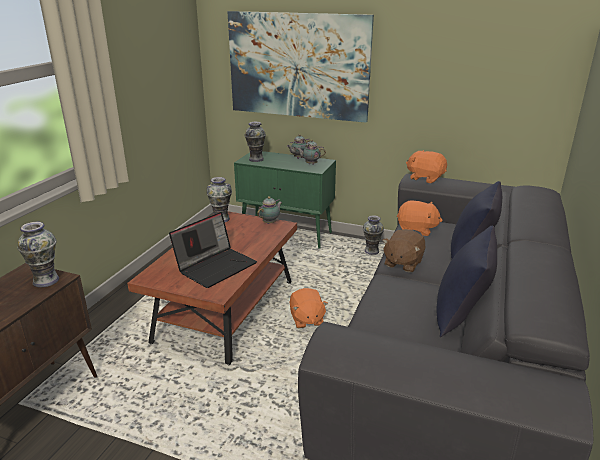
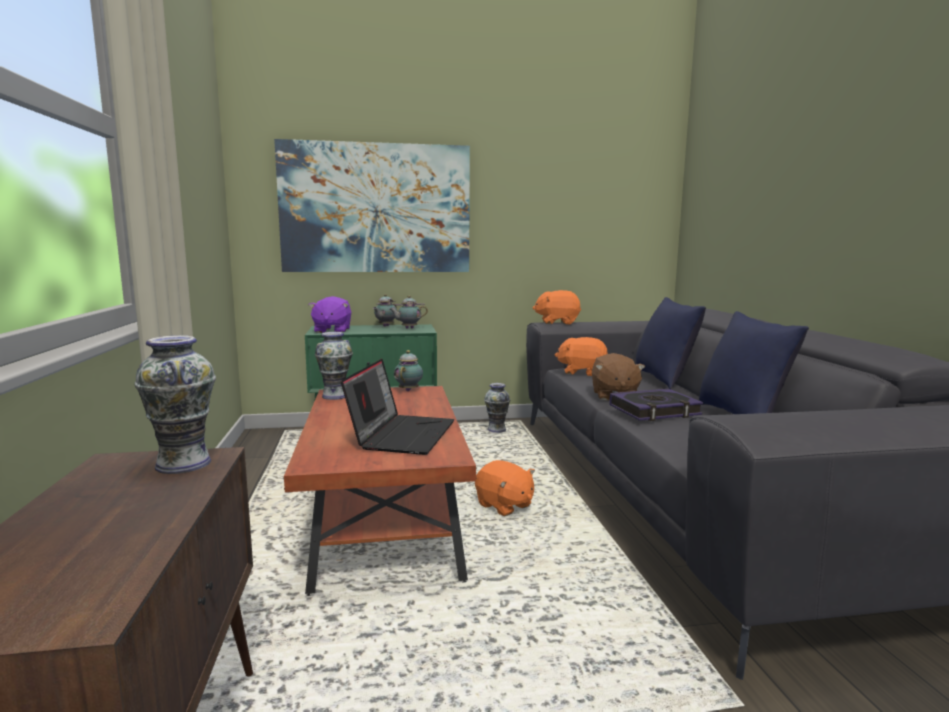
camera: 30 degrees left, 15 degrees down
vase [244,122,266,162] -> purple plush toy [309,296,351,333]
orange plush toy [397,201,443,236] -> orange plush toy turned 150 degrees counterclockwise [555,337,608,376]
none -> book [609,389,703,421]

